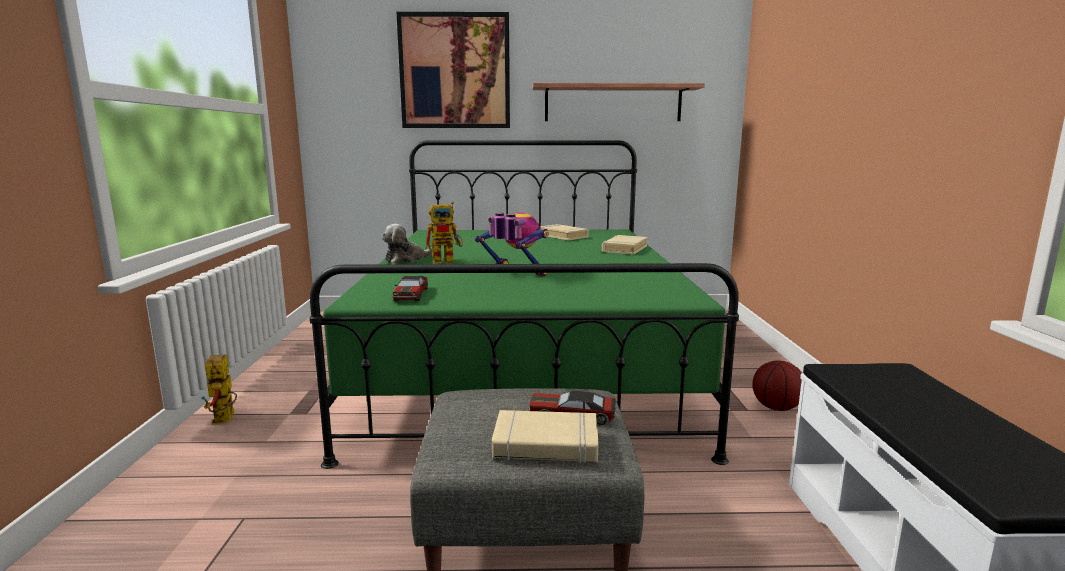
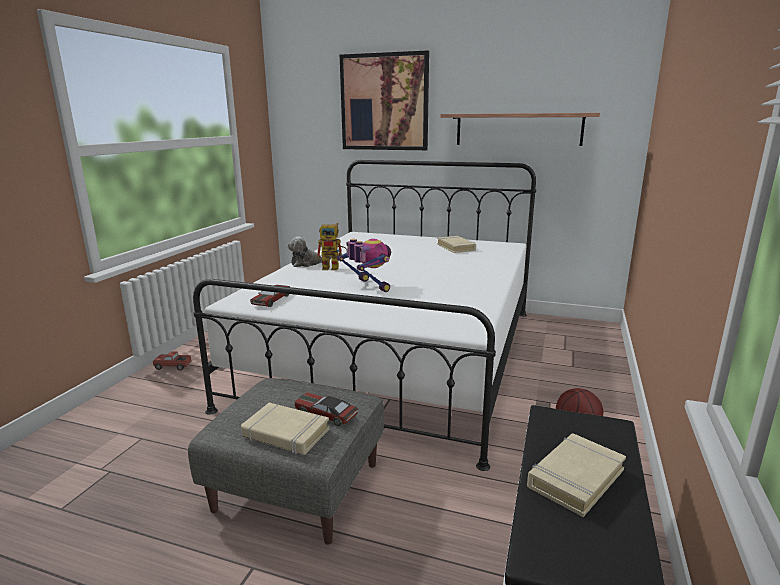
camera: 20 degrees right, 5 degrees up
toy robot [201,354,237,424] -> toy truck [153,351,191,370]
green bed [310,140,739,469] -> white bed [193,160,536,471]
beige book [602,235,647,255] -> beige book moved to [527,434,626,517]

